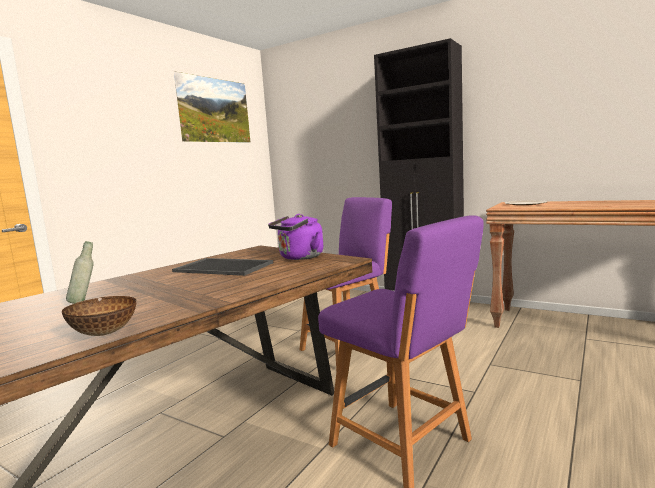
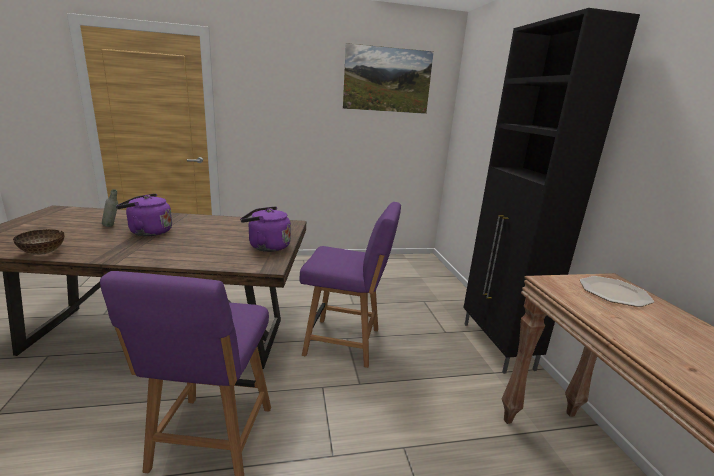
camera: 45 degrees right, 10 degrees up
tray [172,258,273,276] -> none
none -> purple kettle [116,194,172,236]

